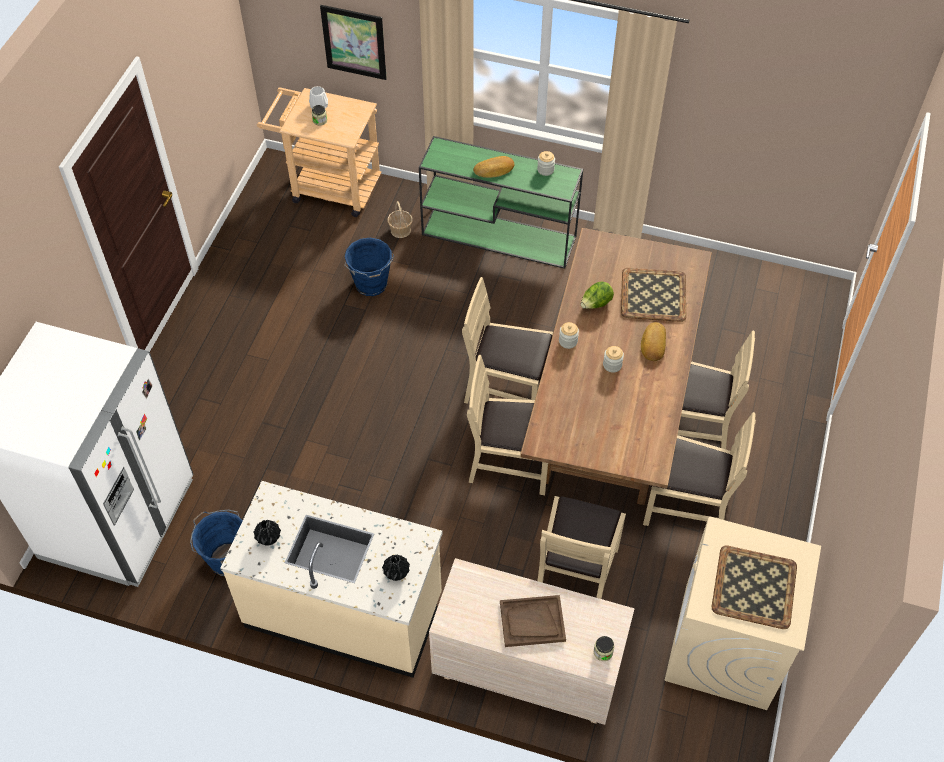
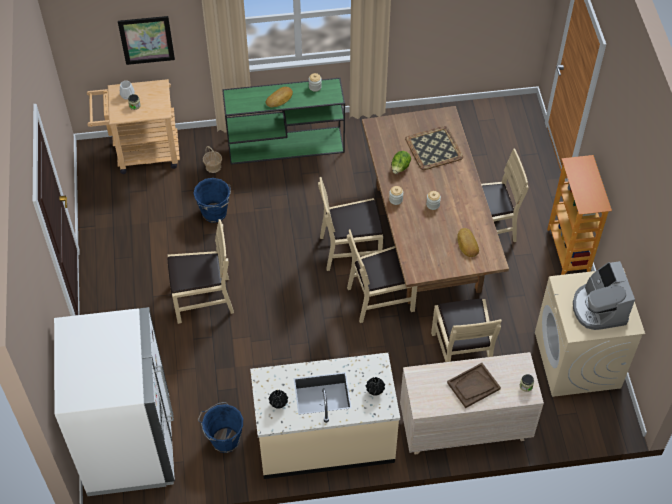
camera: 25 degrees left, 0 degrees up
bread [641,322,666,361] -> bread moved to [457,228,479,257]
beige chair [643,412,756,526] -> beige chair moved to [168,219,234,324]
tray [712,545,797,629] -> coffee machine [573,261,635,330]
none -> bookcase [547,155,612,275]

